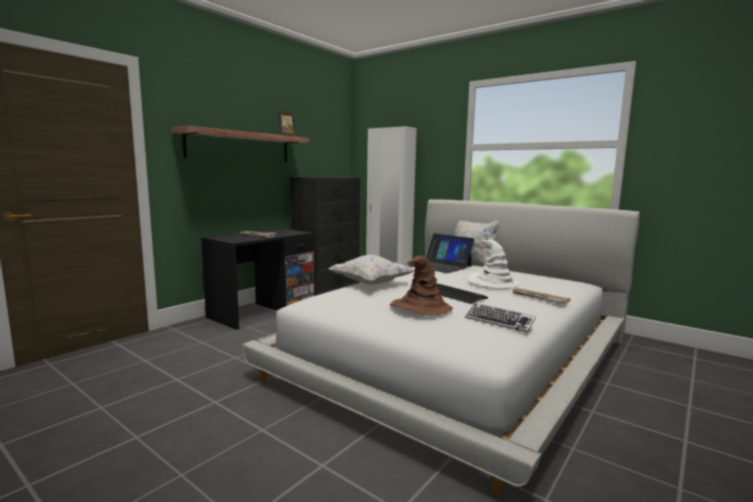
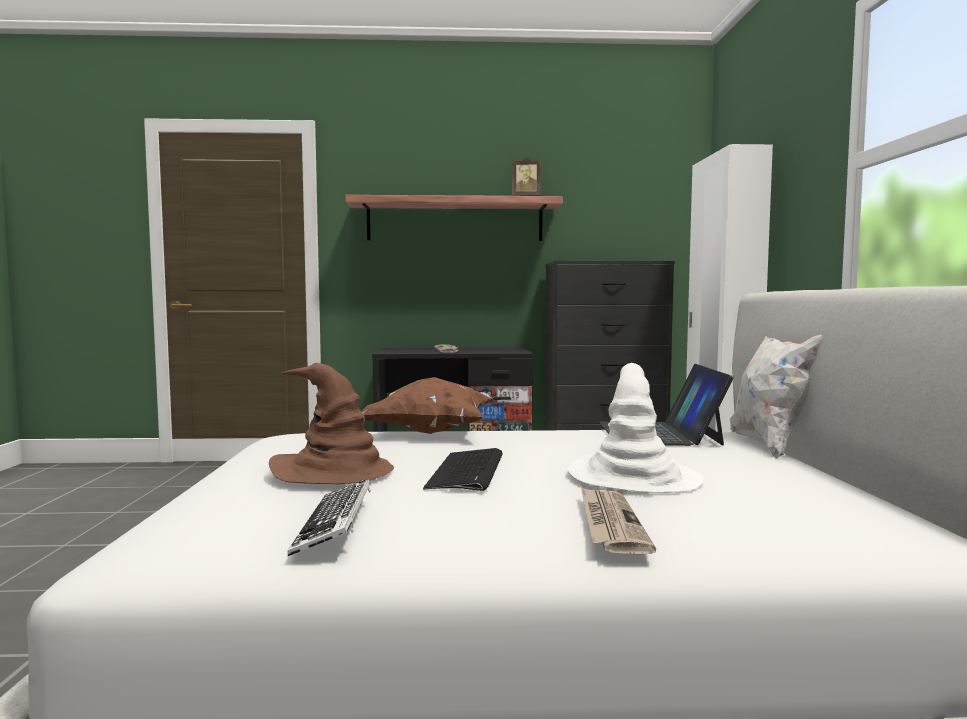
camera: 50 degrees right, 5 degrees down
white pillow [328,254,414,285] -> brown pillow [361,377,494,434]

